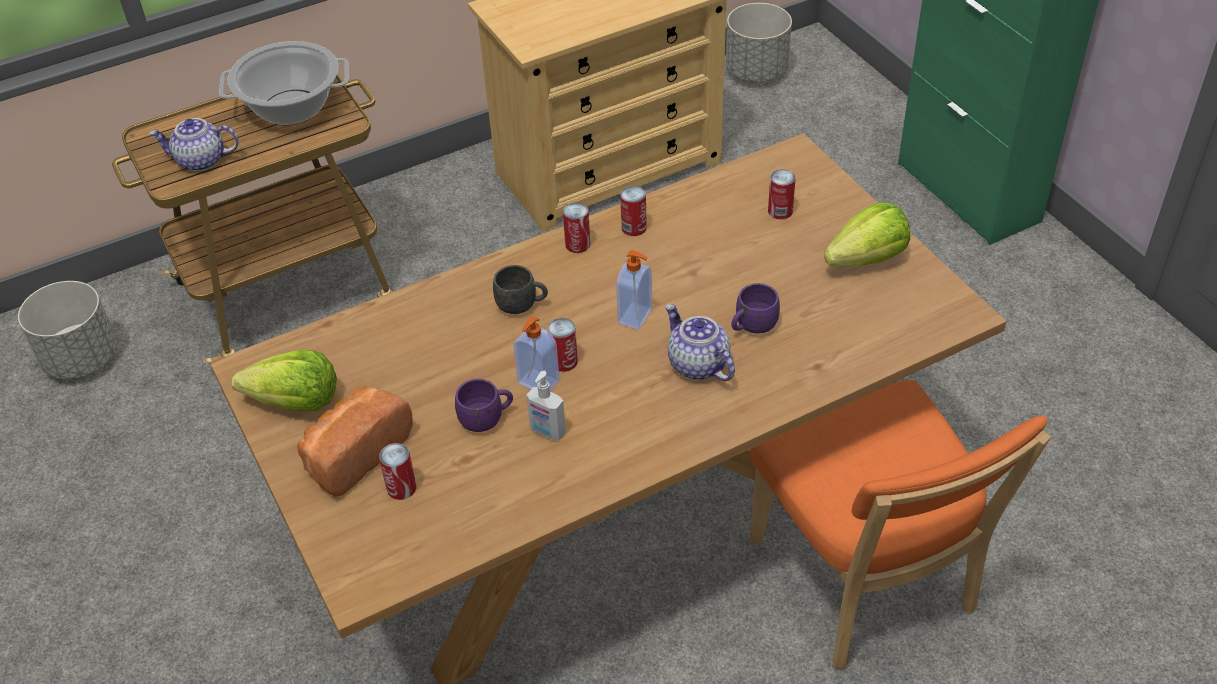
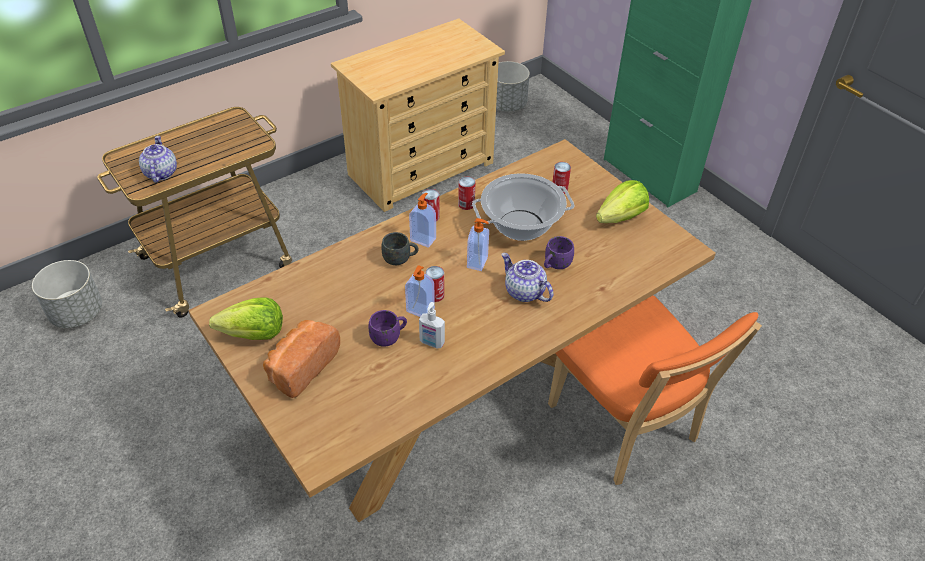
camera: 10 degrees left, 0 degrees up
teapot [149,118,239,171] -> teapot turned 90 degrees clockwise [139,136,177,183]
cooking pot [219,41,349,125] -> cooking pot moved to [472,173,575,241]
can [379,443,417,500] -> none
none -> soap dispenser [409,193,436,247]

